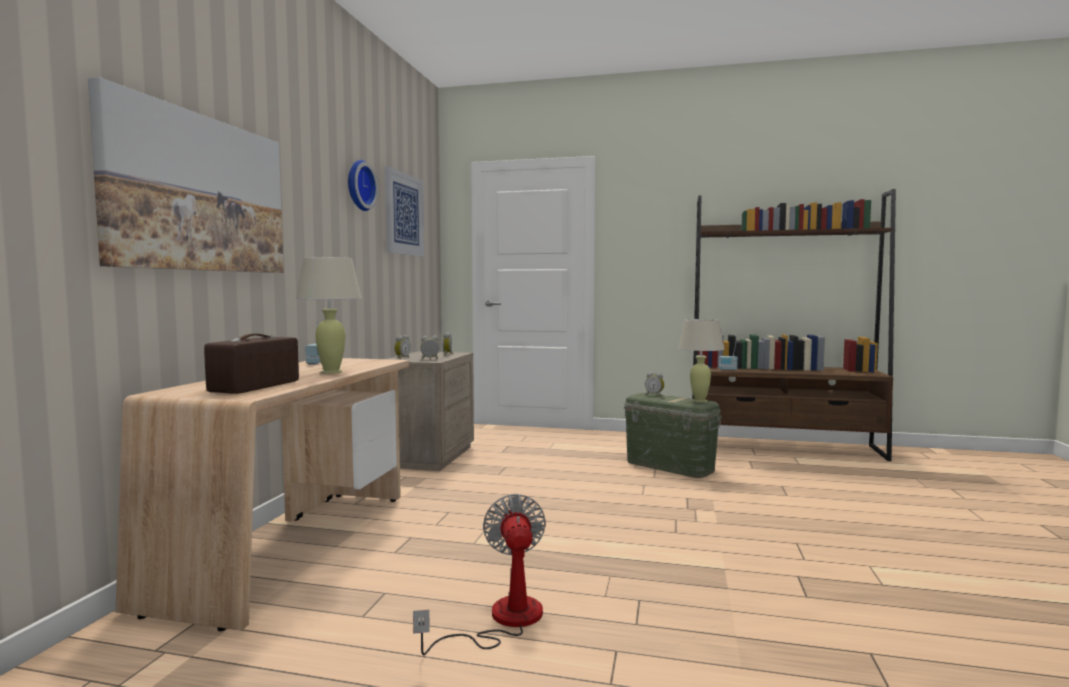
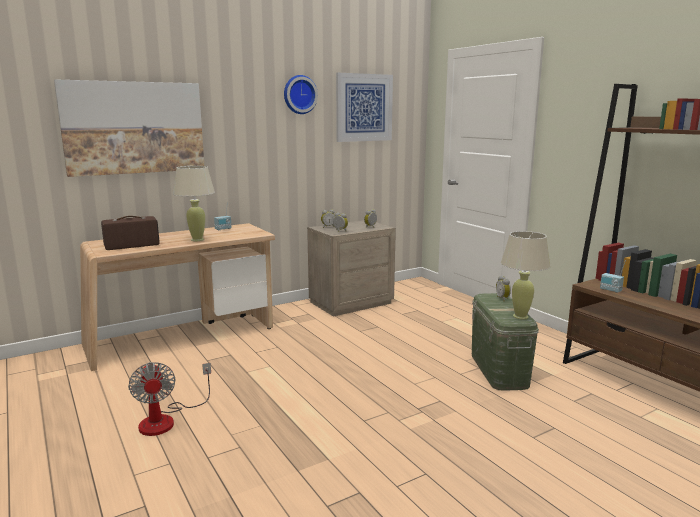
camera: 45 degrees right, 10 degrees up
fan [413,494,546,655] -> fan turned 120 degrees clockwise [128,362,211,436]

